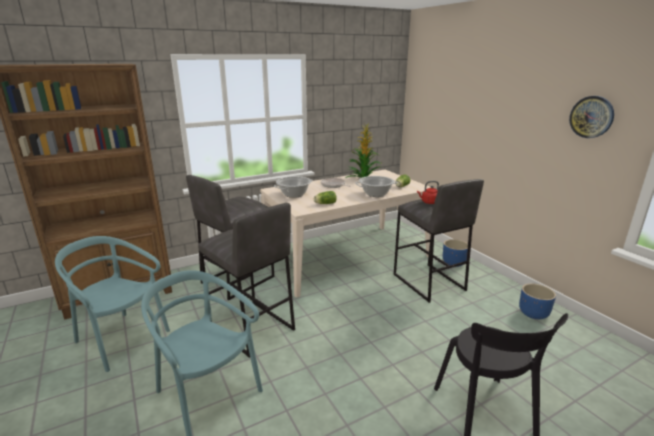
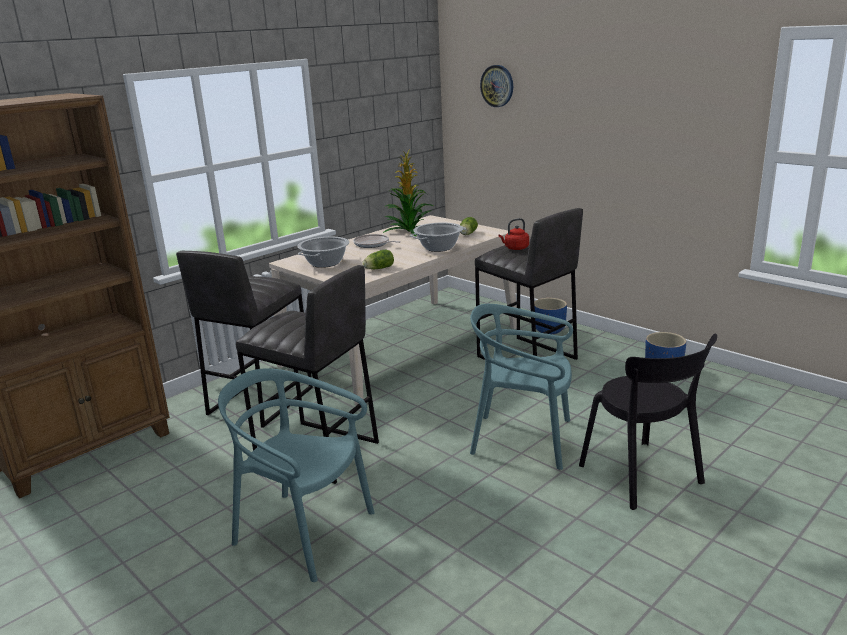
camera: 15 degrees left, 0 degrees up
turquoise chair [55,236,170,372] -> turquoise chair moved to [470,304,573,470]
wall clock [569,96,614,138] -> wall clock moved to [480,65,513,107]

